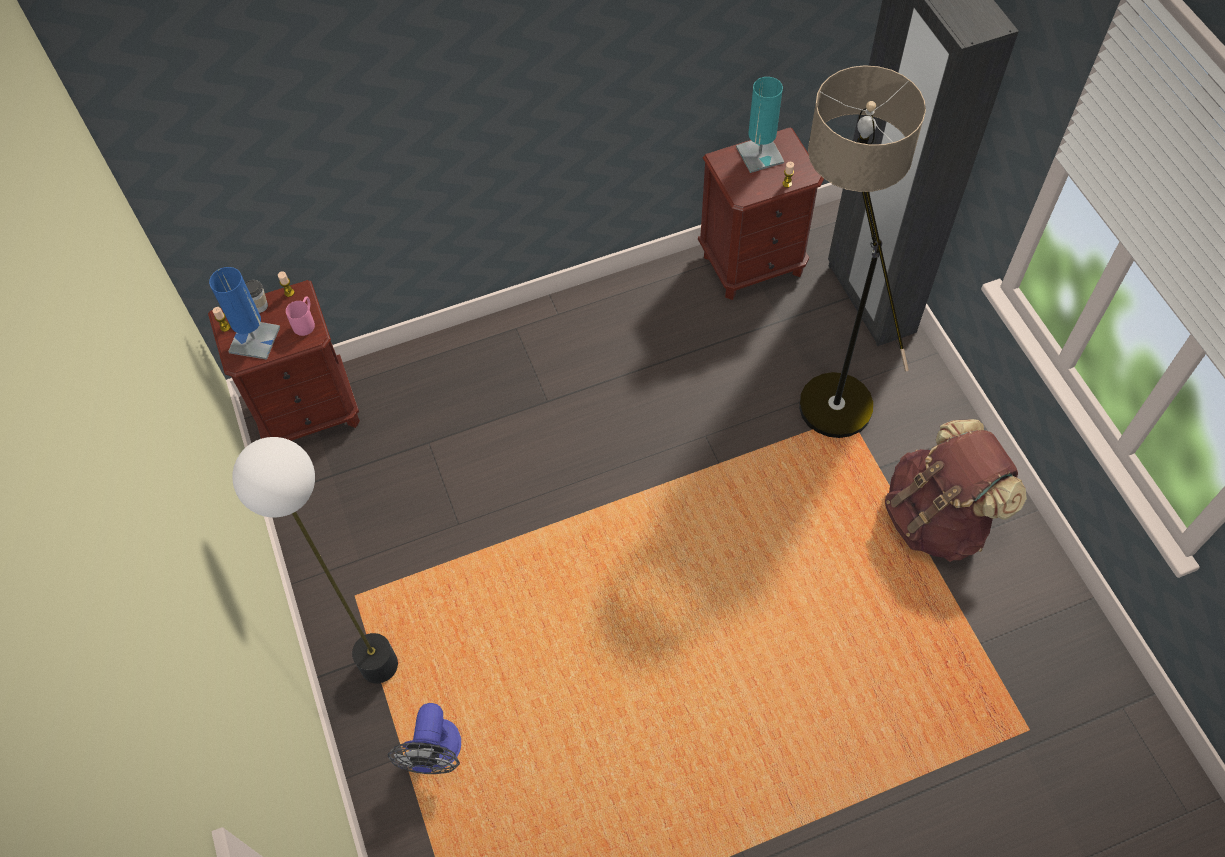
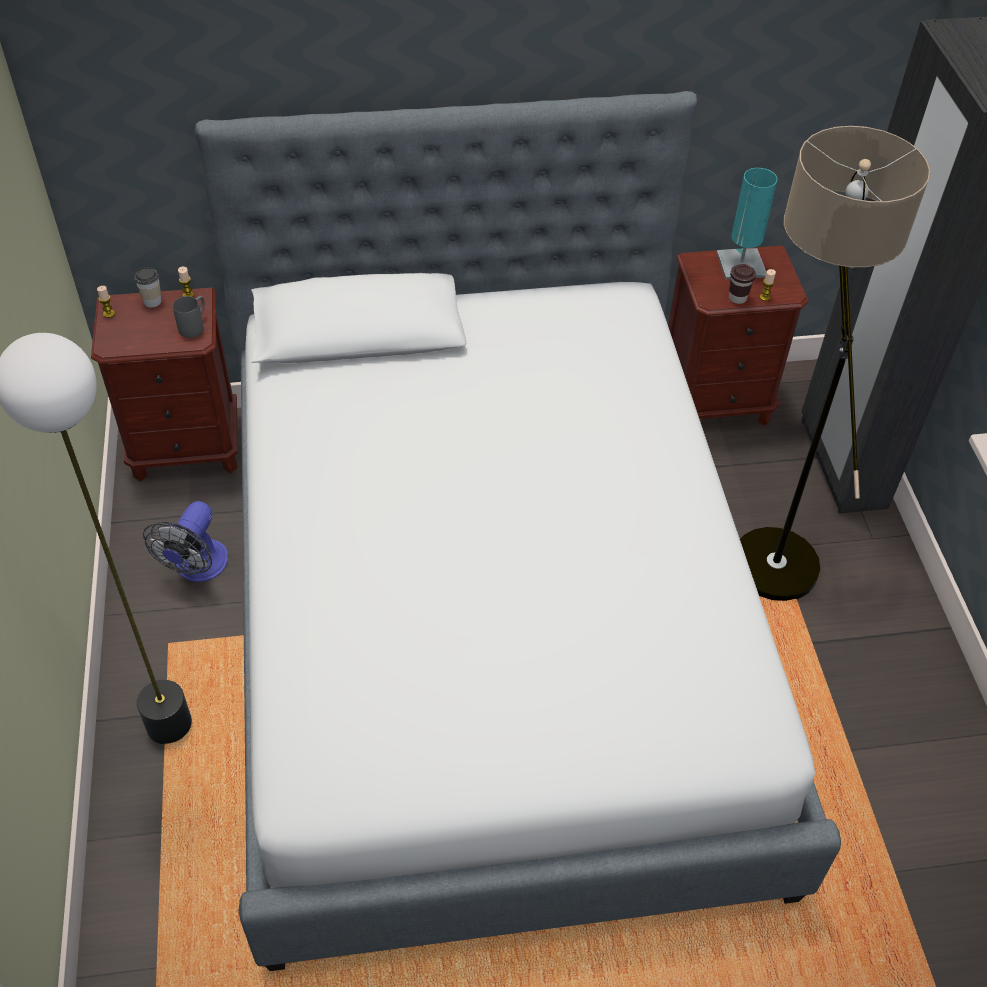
camera: 10 degrees right, 10 degrees down
blue table lamp [209,267,280,360] -> none
pink mug [286,296,315,336] -> grey mug [173,296,205,338]
fan [387,703,461,774] -> fan moved to [143,501,228,582]
brown backpack [885,419,1027,562] -> none
none -> bed [195,91,841,971]
none -> brown cup [729,264,756,304]

